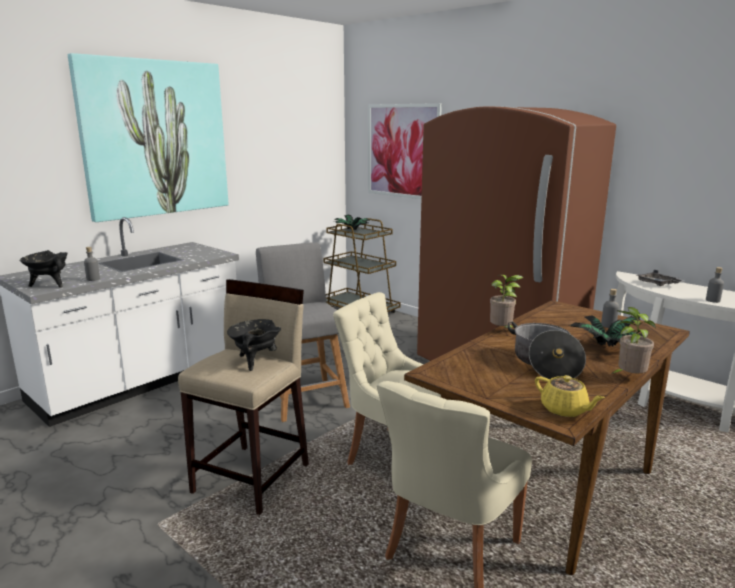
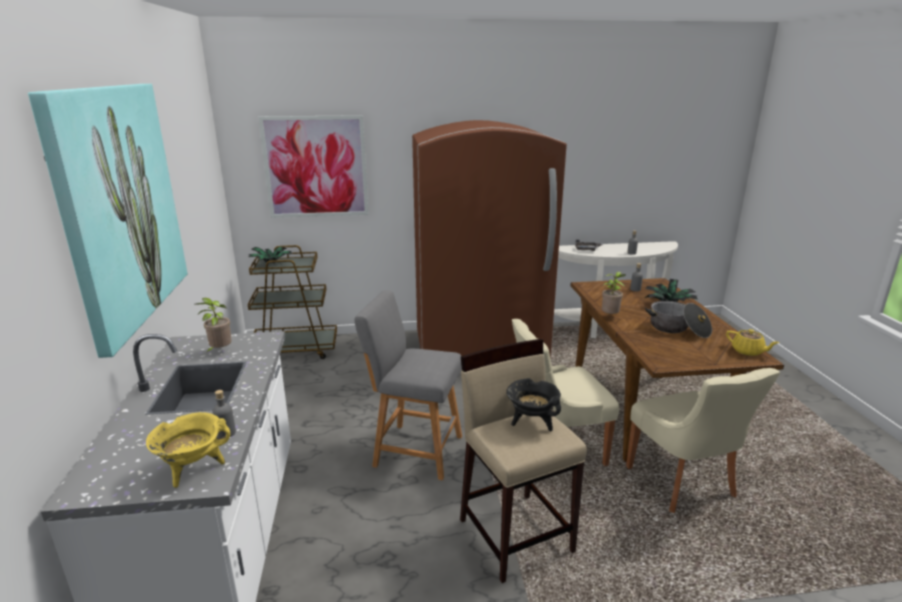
camera: 50 degrees left, 5 degrees up
black cooking pot [19,250,68,287] -> yellow cooking pot [146,412,230,488]
yellow teapot [535,375,605,417] -> yellow teapot turned 45 degrees clockwise [726,329,779,356]
potted plant [611,307,656,374] -> potted plant moved to [196,298,232,354]

